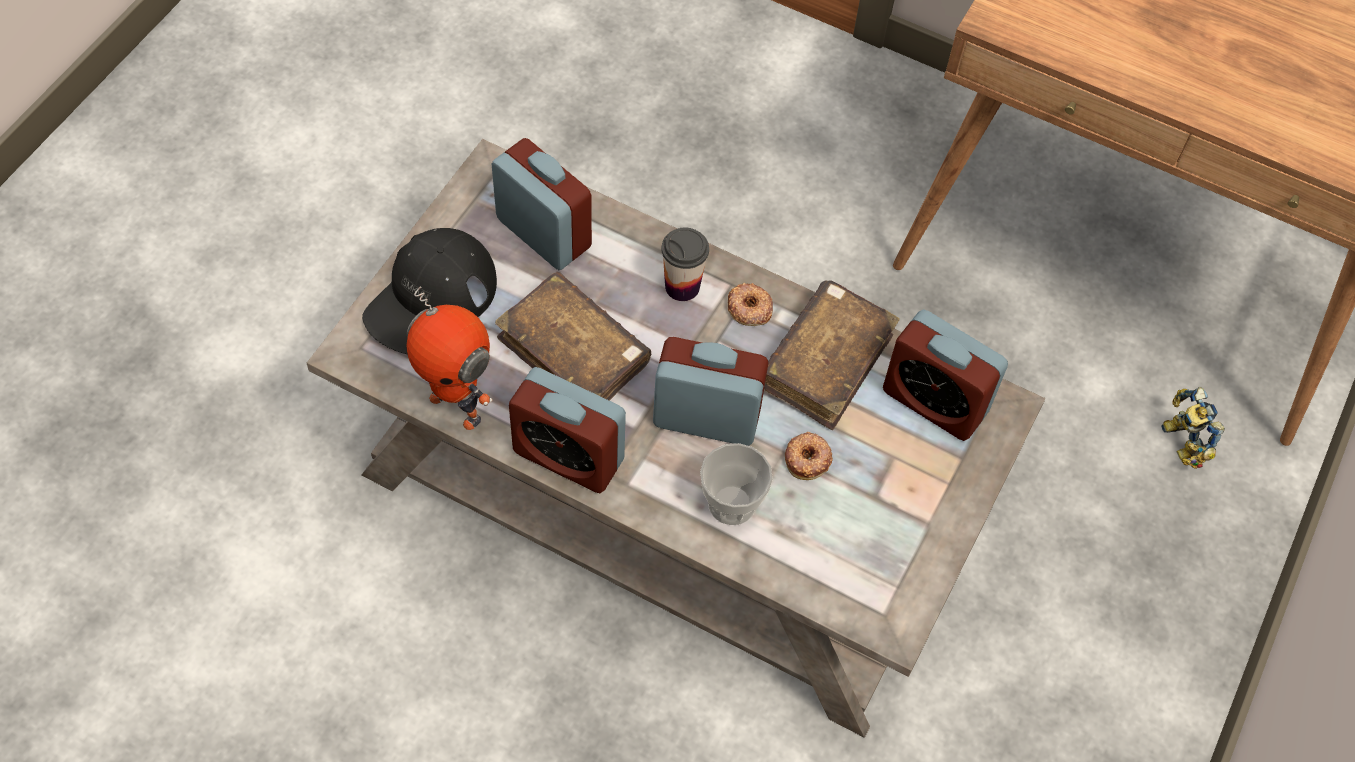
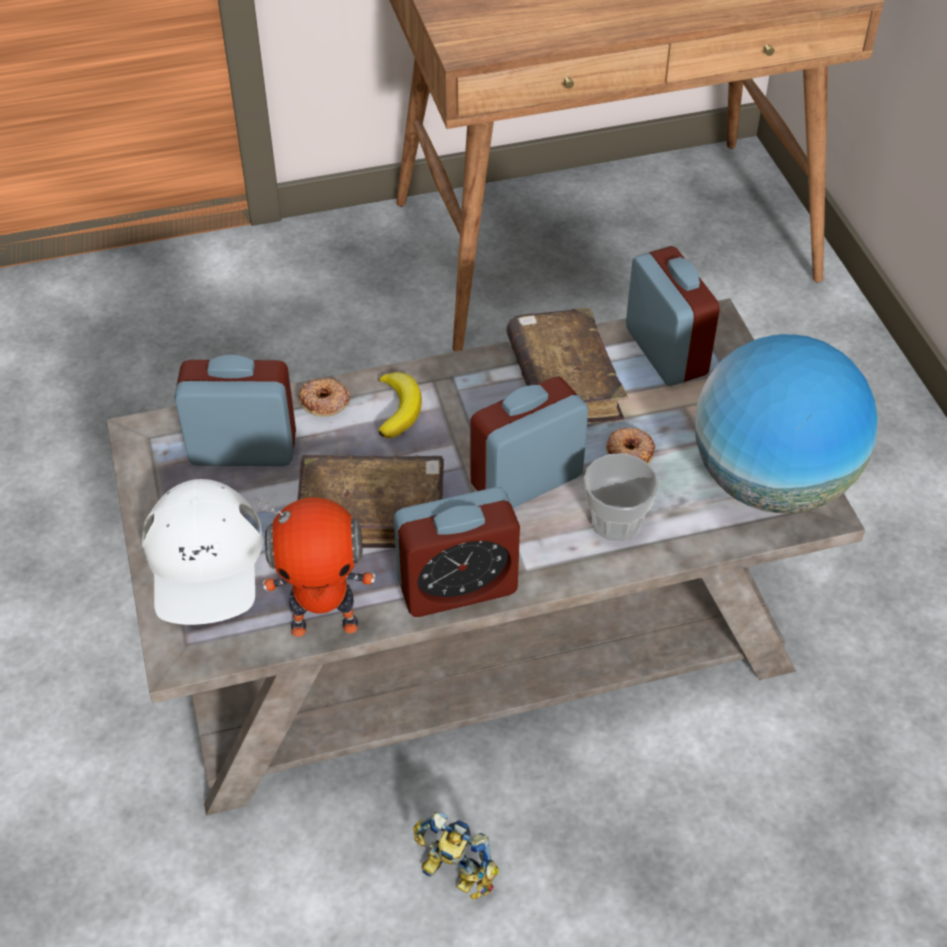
camera: 40 degrees left, 10 degrees down
black cap [362,228,497,354] -> white cap [142,479,263,625]
cup [661,227,709,301] -> banana [378,372,422,439]
donut [728,283,773,326] -> donut moved to [299,378,350,417]
alarm clock [883,309,1008,441] -> alarm clock turned 105 degrees counterclockwise [626,246,720,386]
toy robot [1161,387,1225,469] -> toy robot moved to [413,812,499,899]
none -> globe [695,334,878,513]

